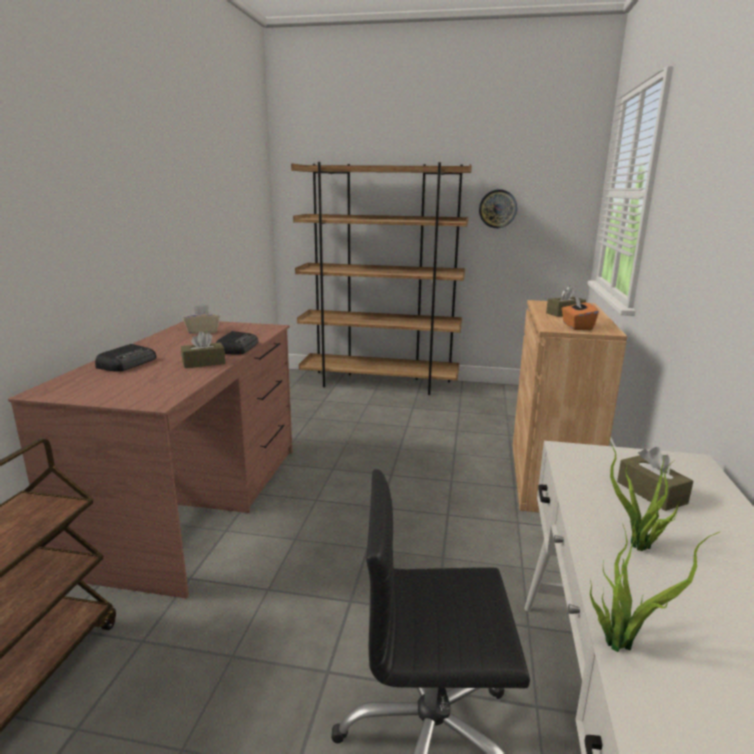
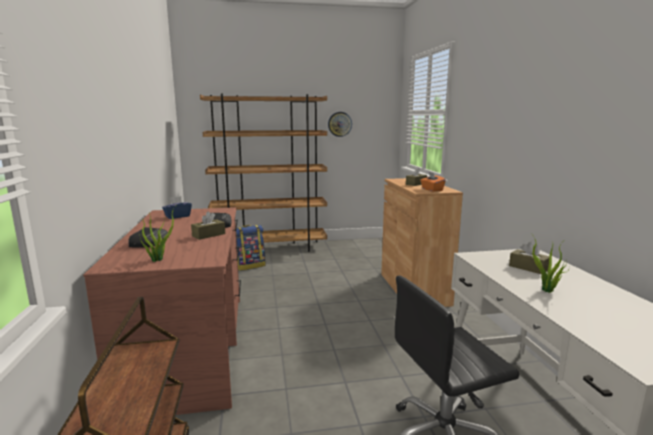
camera: 20 degrees left, 5 degrees down
beige tissue box [183,305,220,334] -> blue tissue box [162,196,192,219]
potted plant [590,523,719,652] -> potted plant moved to [139,207,175,262]
none -> backpack [236,225,265,271]

